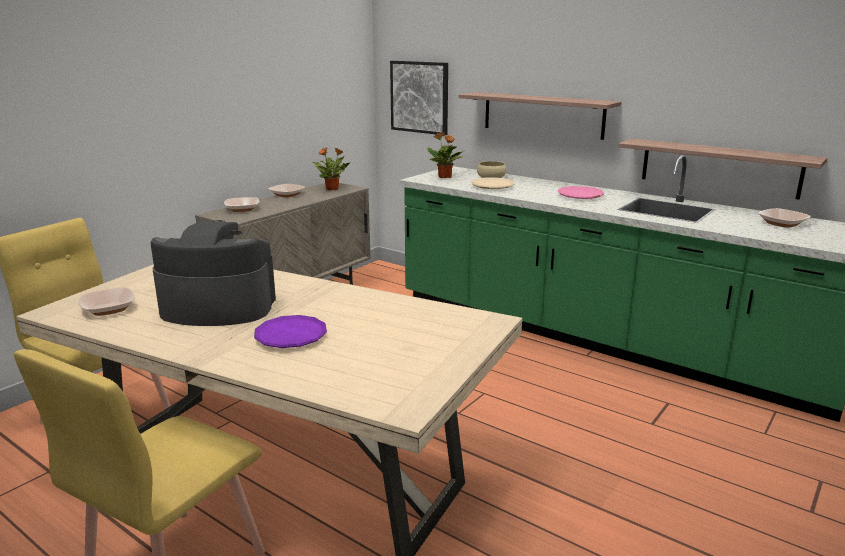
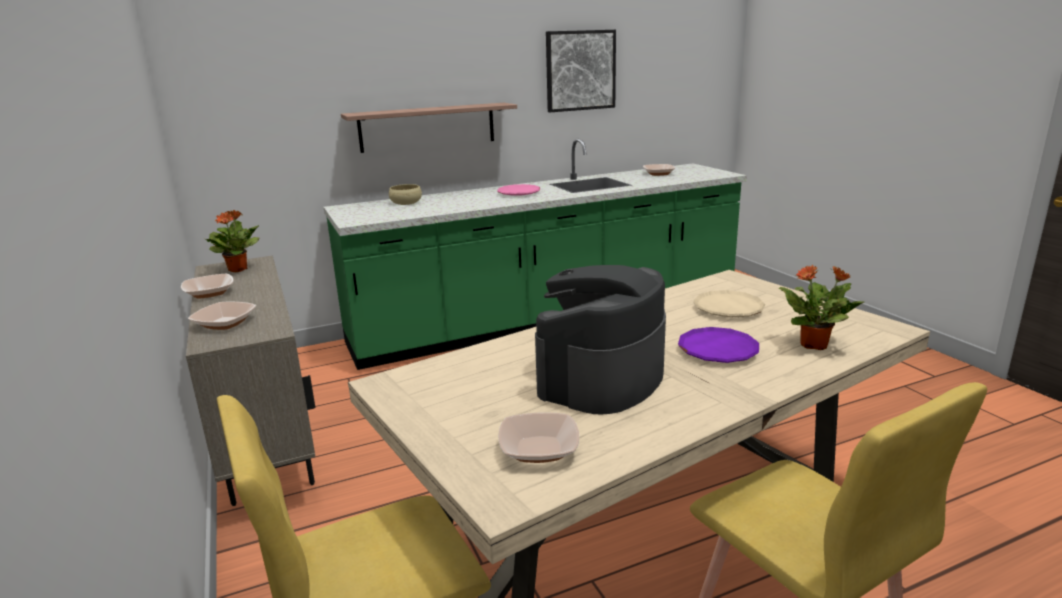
camera: 60 degrees left, 0 degrees up
picture [390,61,448,135] -> picture moved to [546,30,616,112]
potted plant [427,132,464,178] -> potted plant moved to [779,264,864,350]
beige plate [471,178,514,189] -> beige plate moved to [693,290,765,317]
shelf [619,139,828,200] -> none

